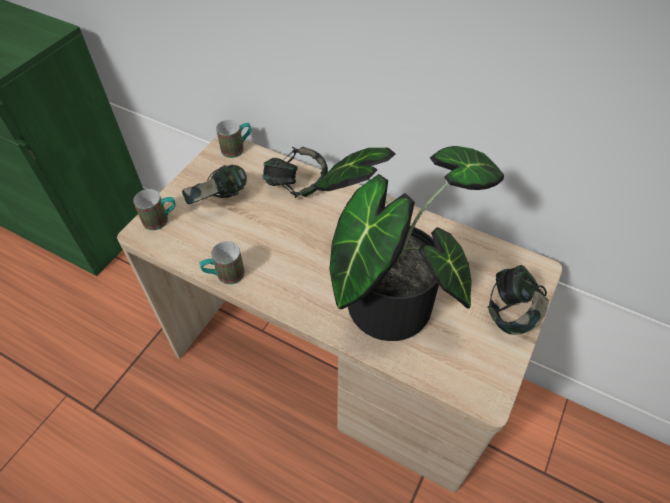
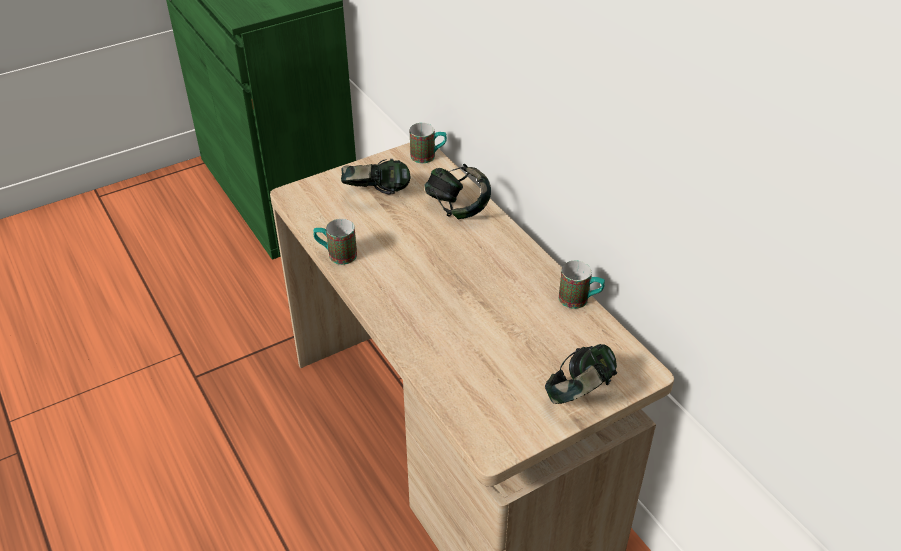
camera: 30 degrees right, 10 degrees down
mug [133,189,176,230] -> mug moved to [559,261,605,309]
potted plant [315,146,504,341] -> none

